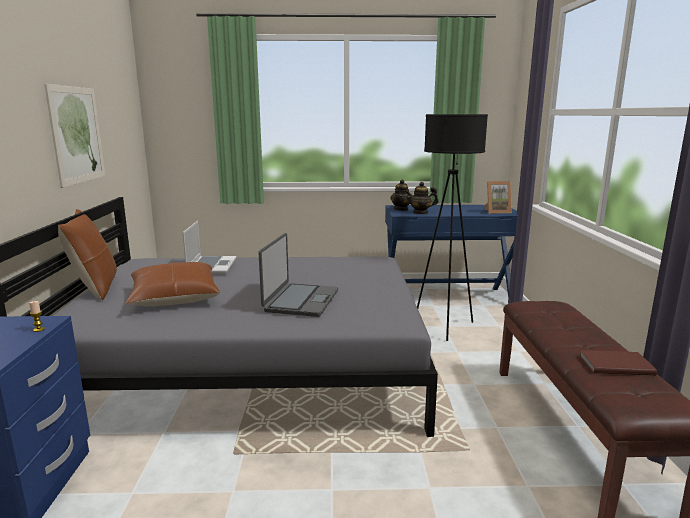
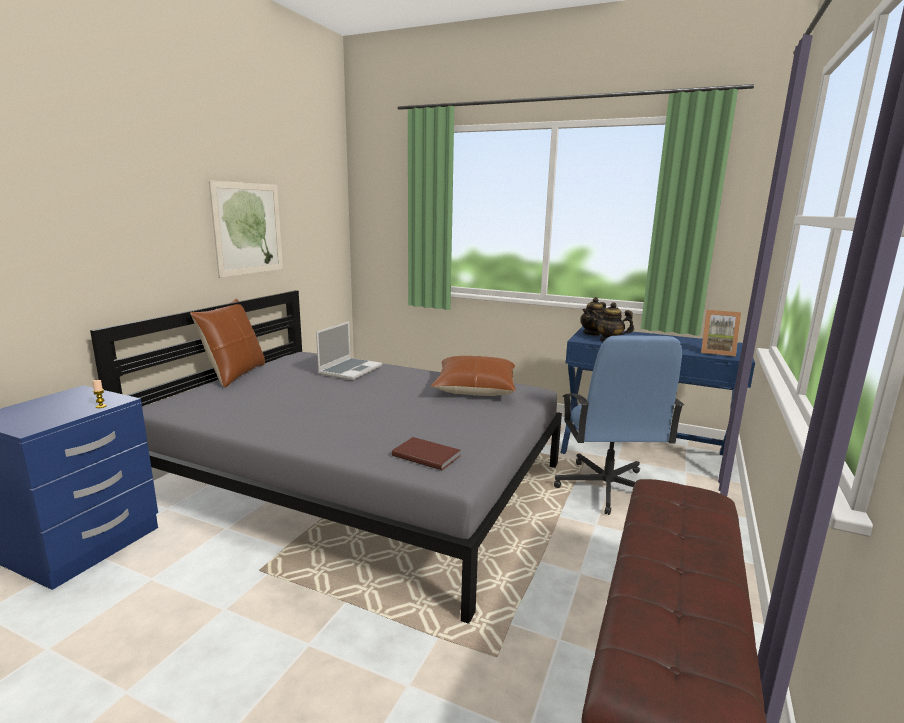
camera: 25 degrees right, 0 degrees up
brown pillow [125,262,220,307] -> brown pillow moved to [431,356,516,396]
laptop [259,233,338,317] -> none
black floor lamp [417,114,488,341] -> blue office chair [554,335,684,515]
brown book [580,350,657,376] -> brown book moved to [392,437,460,470]

